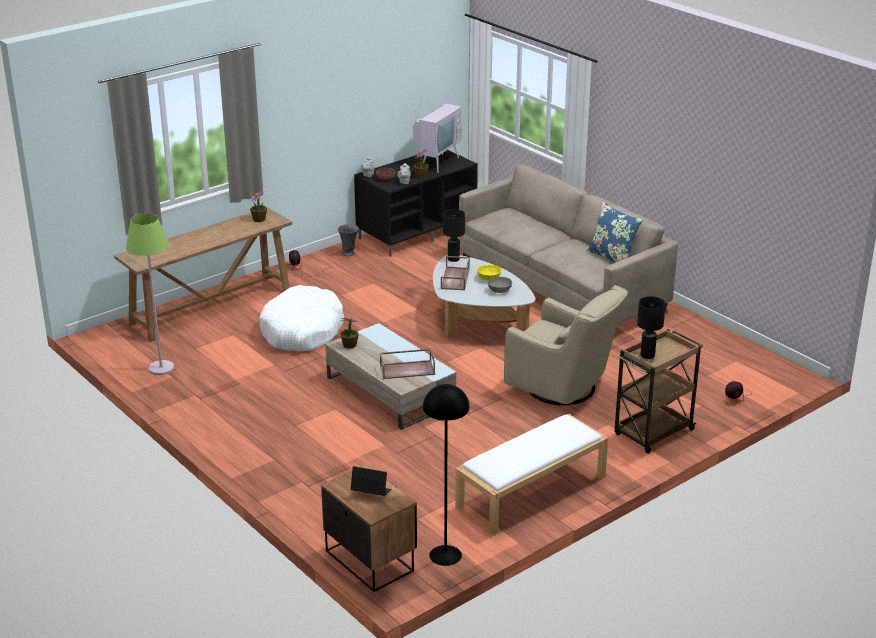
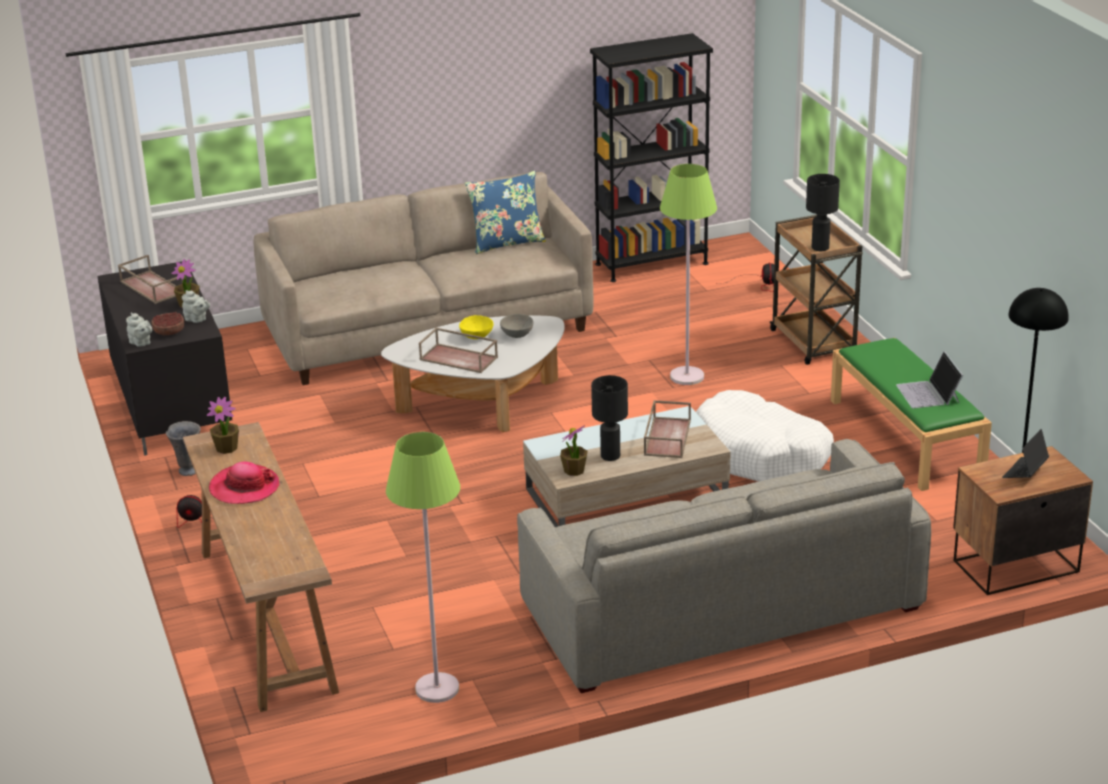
camera: 70 degrees left, 0 degrees up
white dog bed [260,285,344,351] -> white dog bed moved to [696,390,834,482]
television [413,98,462,173] -> brown tray [118,255,183,304]
black table lamp [443,209,465,262] -> black table lamp moved to [591,375,628,461]
white bench [455,414,608,536] -> green bench [831,338,992,491]
beige armchair [504,285,628,405] -> green floor lamp [660,164,717,385]
none -> hat [209,462,280,504]
none -> grey sofa [517,439,931,693]
none -> black bookcase [590,33,713,282]
none -> laptop [896,351,963,409]

